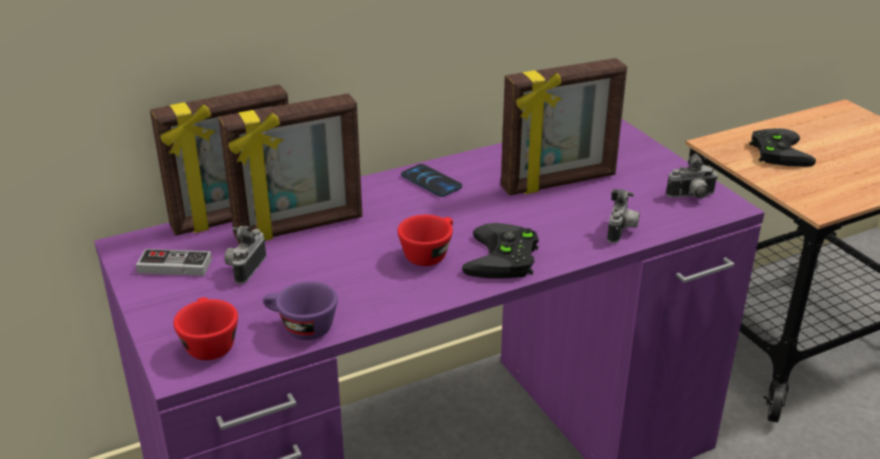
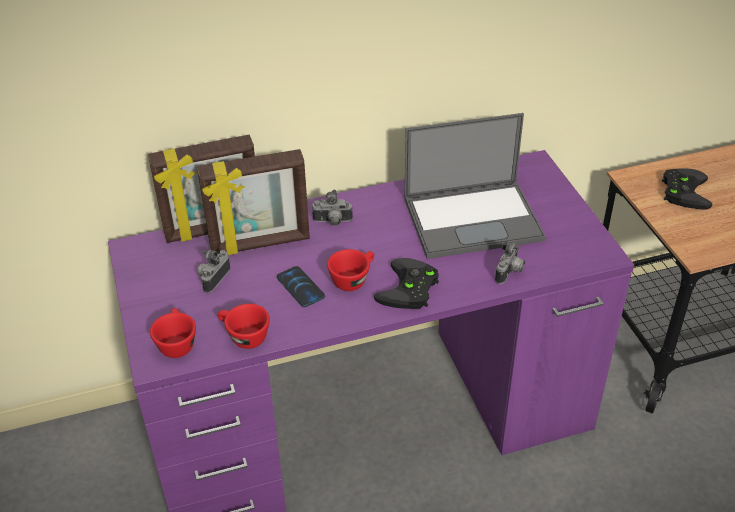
camera: 10 degrees right, 10 degrees up
game controller [136,249,212,276] -> none
purple cup [263,281,338,340] -> red cup [217,304,270,349]
phone [401,164,462,197] -> phone moved to [277,266,325,307]
picture frame [501,58,627,195] -> laptop [404,113,546,259]
camera [666,153,718,198] -> camera moved to [312,190,353,226]

